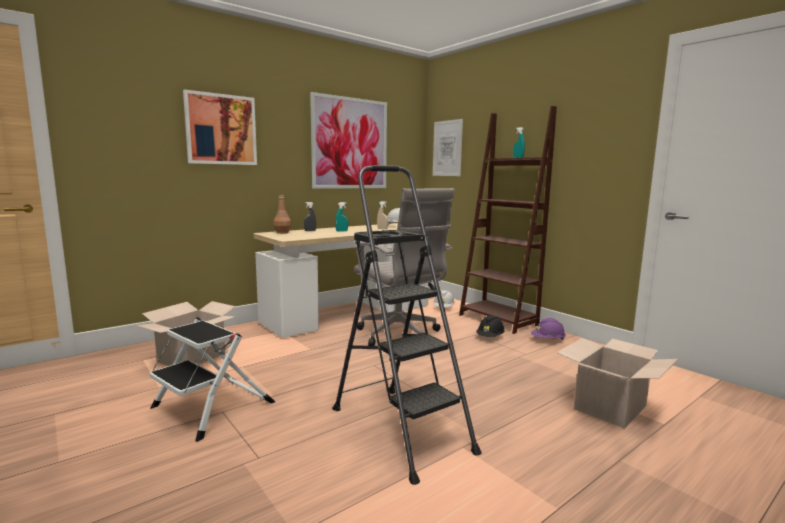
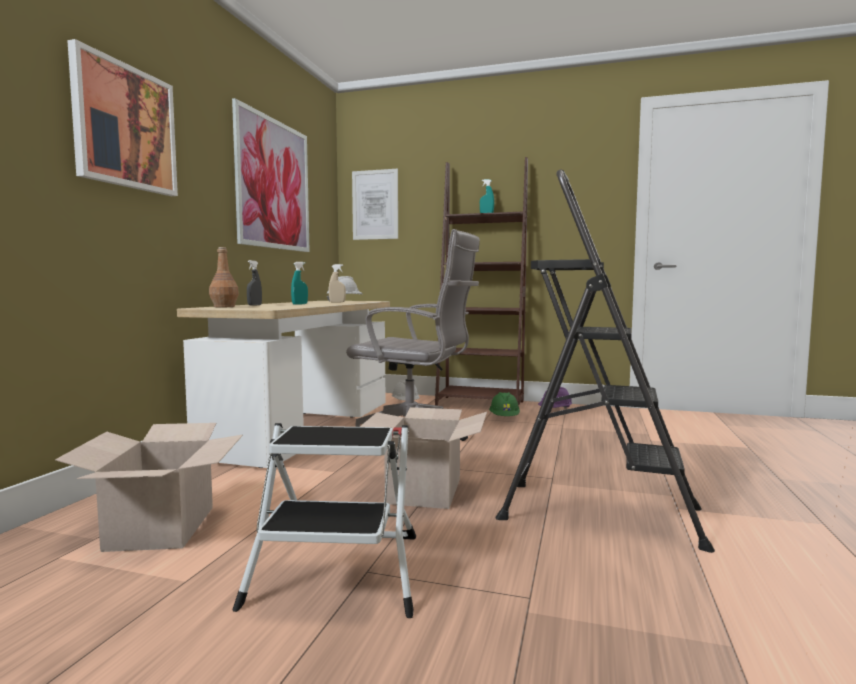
camera: 35 degrees left, 5 degrees down
black hard hat [476,315,505,337] -> green hard hat [489,392,520,416]
cardboard box [557,338,678,429] -> cardboard box moved to [360,407,487,509]

